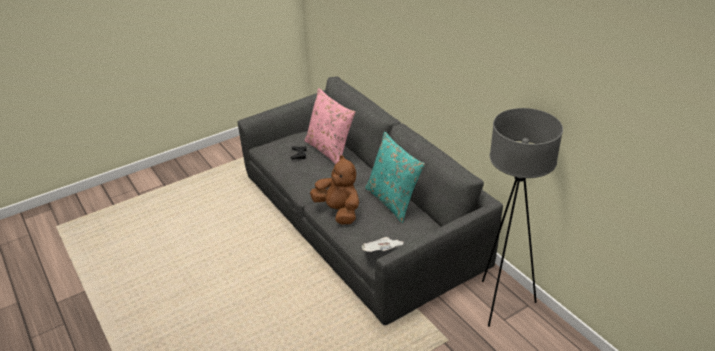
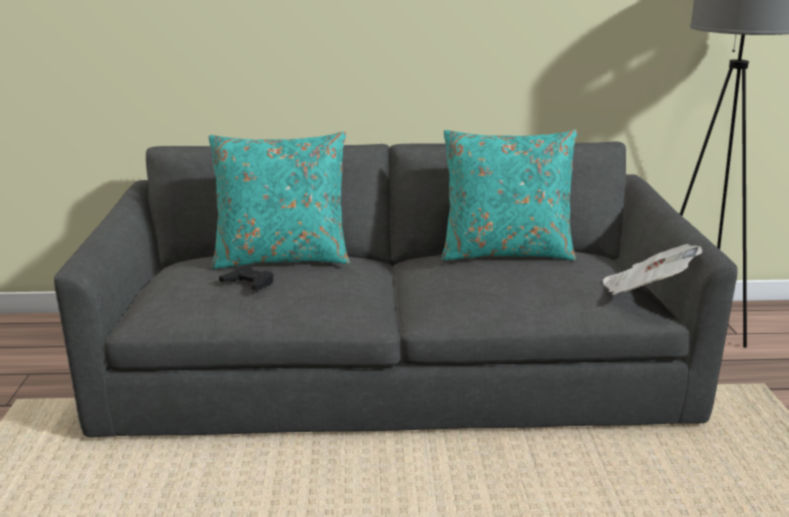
camera: 60 degrees left, 15 degrees down
pink pillow [304,88,355,164] -> turquoise pillow [209,131,350,269]
brown plush toy [310,155,359,224] -> none

